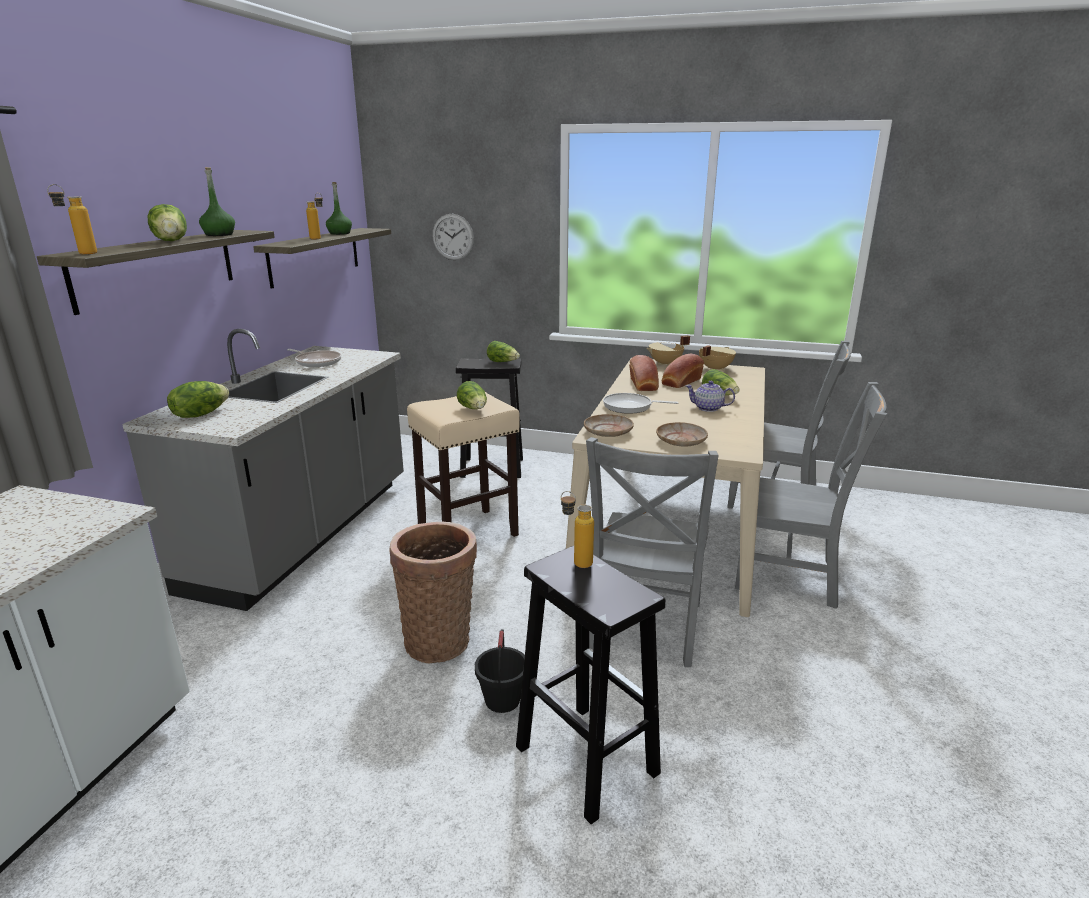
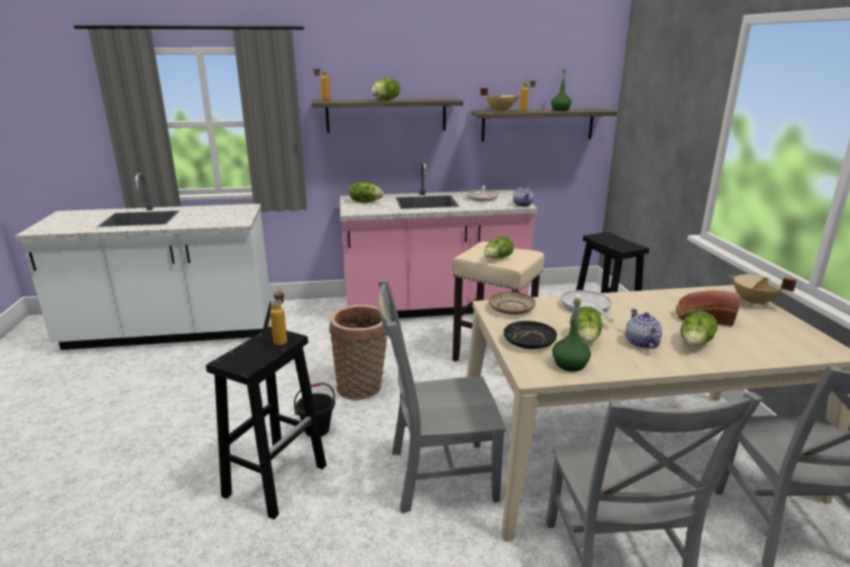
camera: 65 degrees right, 0 degrees up
grey counter [122,329,404,611] -> pink counter [340,161,538,318]
green bottle [199,167,235,236] -> green bottle moved to [552,298,591,371]
wall clock [432,214,474,260] -> none
lettuce [487,341,520,362] -> lettuce moved to [570,306,603,343]
bread [629,355,659,391] -> none
beige plate [656,422,708,447] -> black plate [504,321,557,349]
beige cooking pot [699,345,736,371] -> beige cooking pot moved to [480,88,520,112]
none -> teapot [513,185,534,207]

